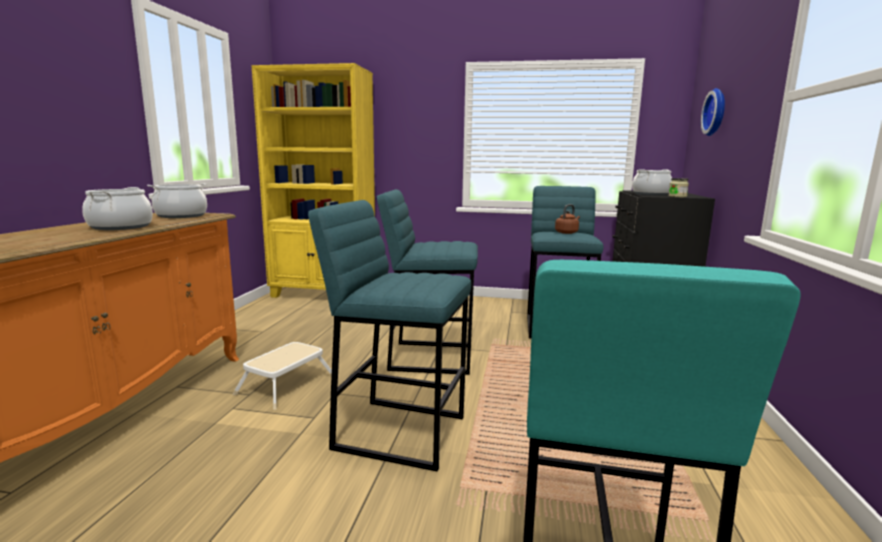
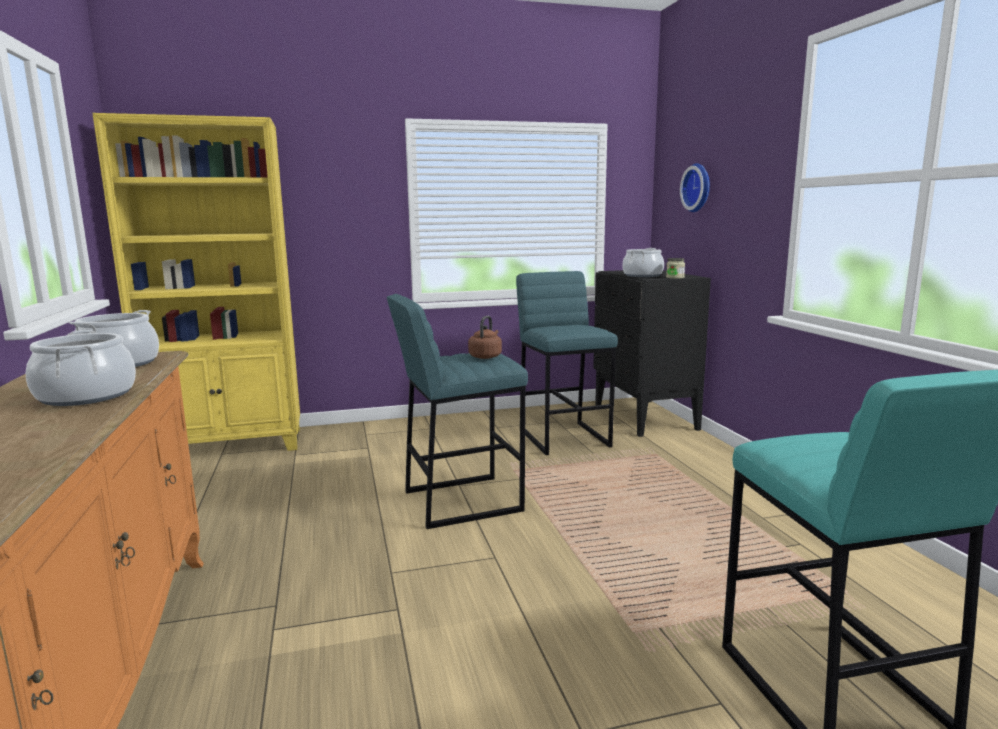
camera: 25 degrees left, 0 degrees up
beige step ladder [233,342,332,410] -> none
turquoise stool [308,200,471,471] -> none
brown kettle [555,204,580,234] -> brown kettle moved to [468,316,502,359]

